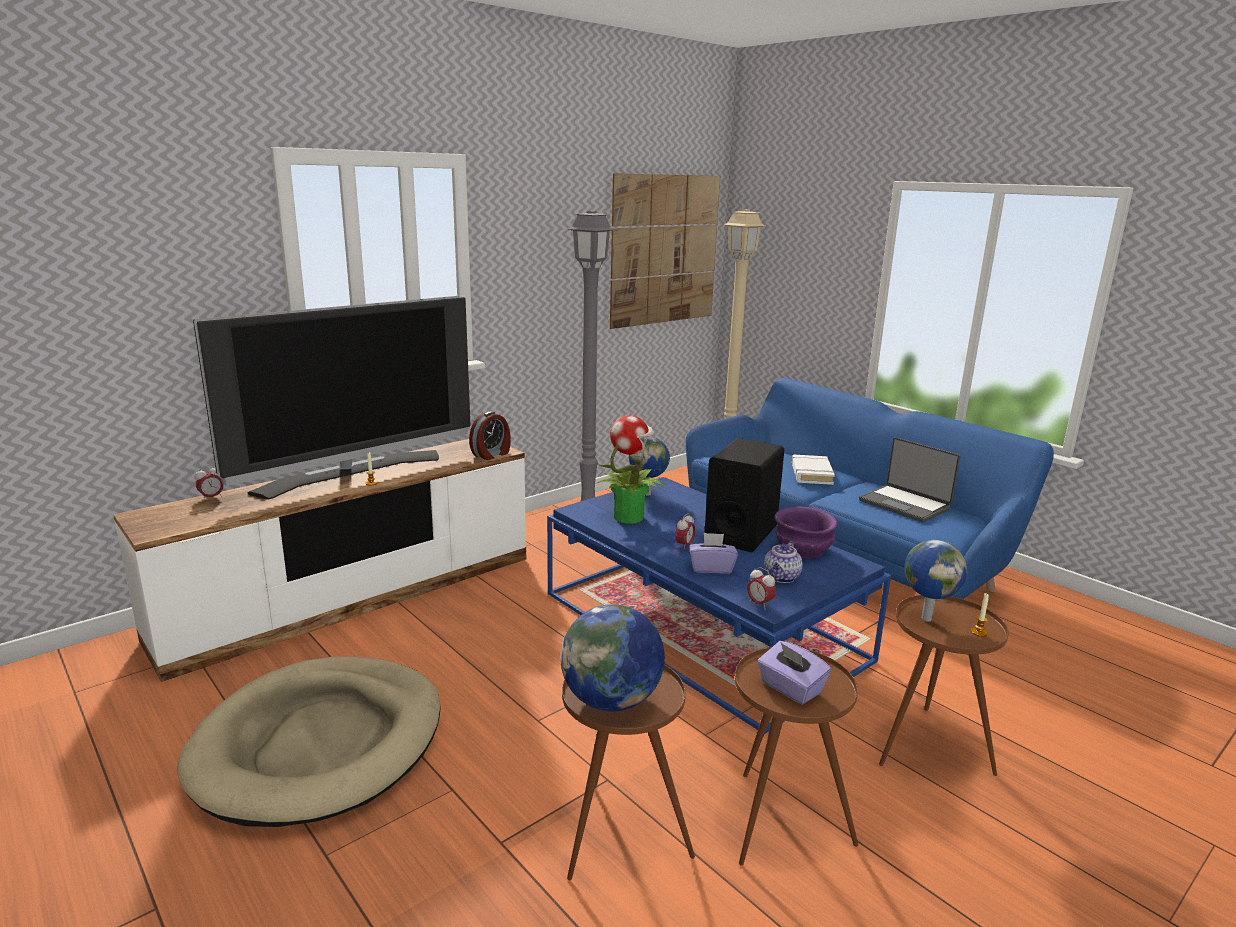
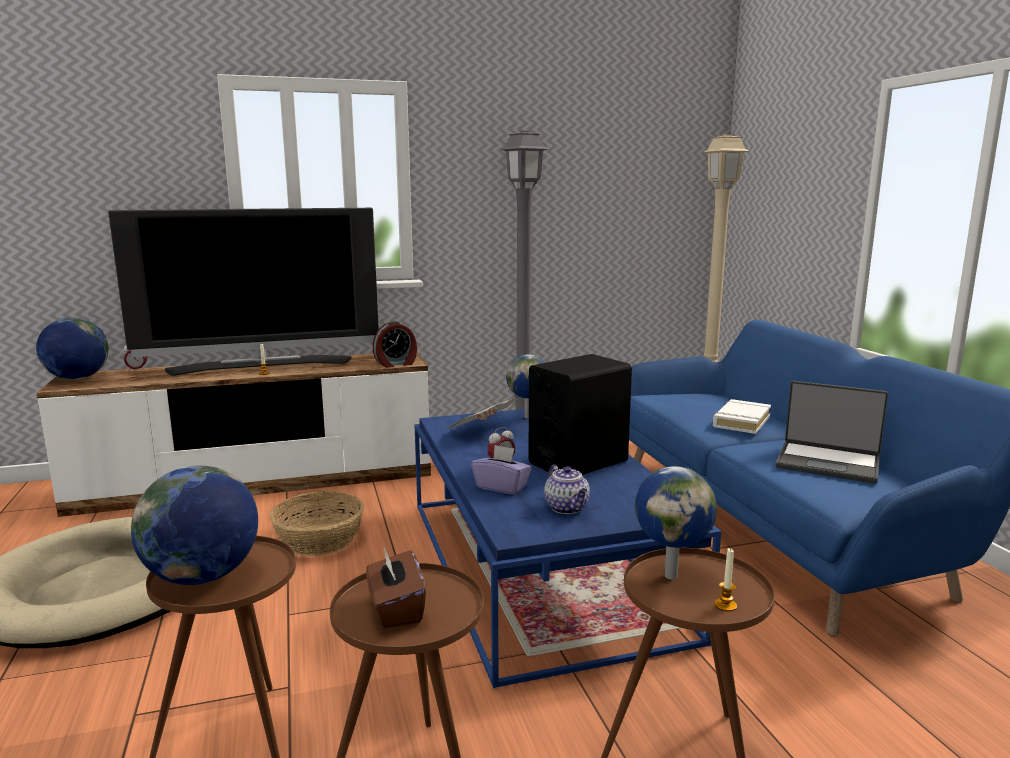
camera: 25 degrees right, 5 degrees down
potted plant [598,415,665,524] -> newspaper [448,398,518,429]
picture [610,173,720,329] -> none
alarm clock [747,567,776,610] -> none
purple tissue box [757,641,831,705] -> brown tissue box [366,547,426,629]
teapot [764,541,803,583] -> teapot turned 75 degrees counterclockwise [544,465,590,514]
purple bowl [774,506,837,559] -> none
laptop [859,437,961,522] -> laptop turned 45 degrees counterclockwise [775,381,888,484]
none -> globe [36,317,109,380]
none -> basket [270,491,364,556]

